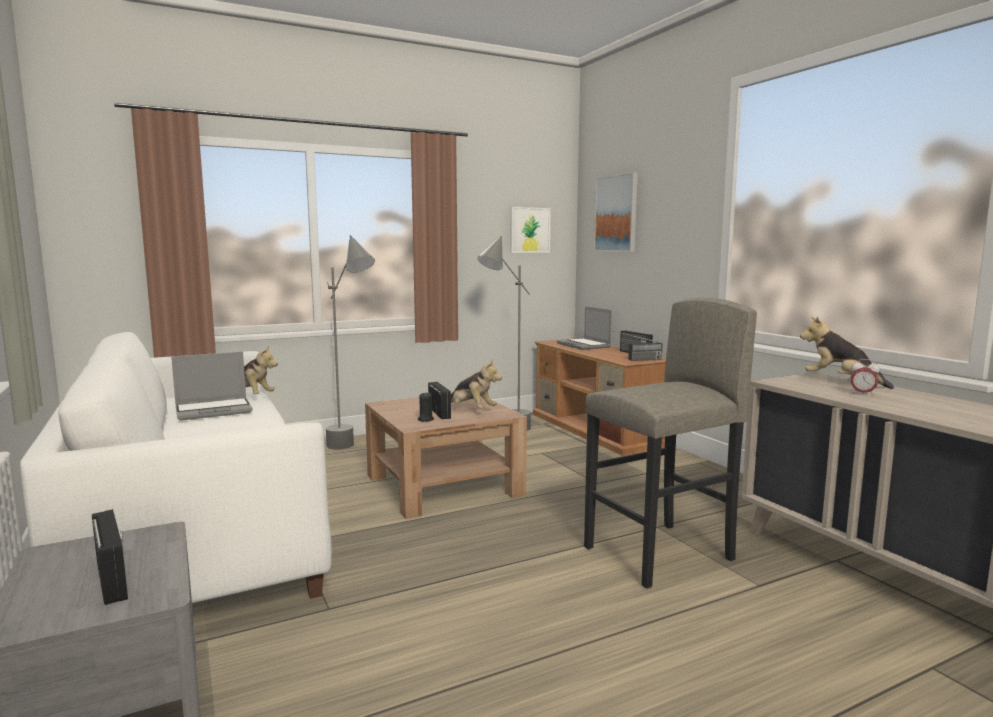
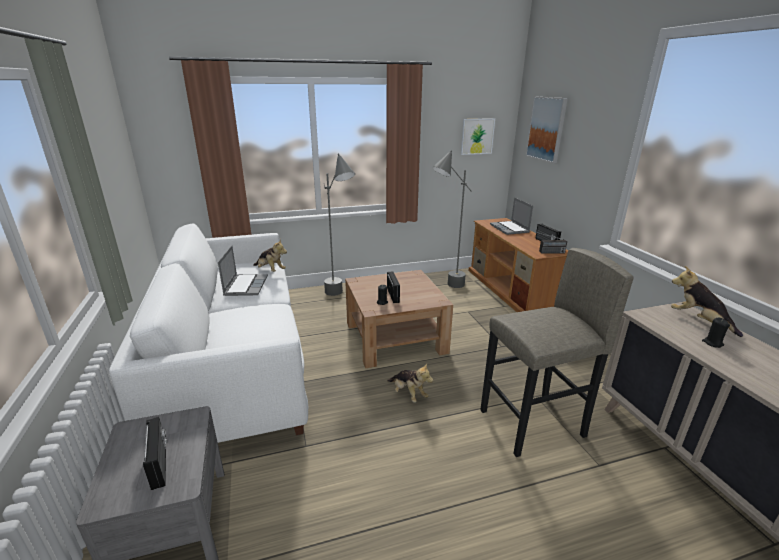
camera: 10 degrees right, 15 degrees up
laptop [171,352,253,421] -> laptop turned 75 degrees counterclockwise [218,246,268,296]
plush toy [451,358,502,408] -> plush toy moved to [387,364,433,403]
alarm clock [851,359,880,396] -> black candle [702,318,730,348]

